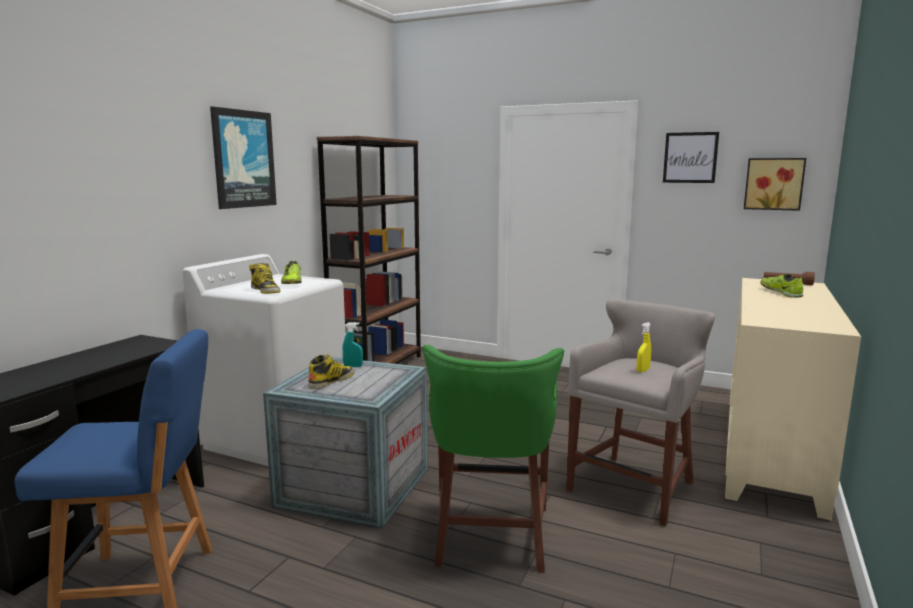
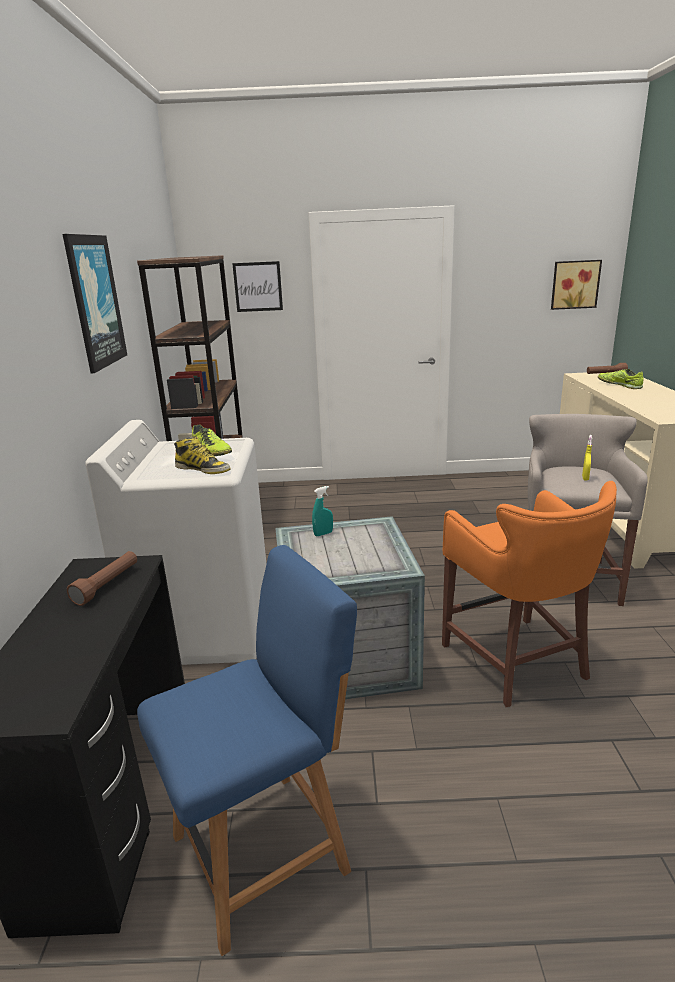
camera: 25 degrees left, 10 degrees up
boot [308,355,354,389] -> none
green stool [422,345,564,573] -> orange stool [442,481,617,707]
picture [663,132,719,183] -> picture moved to [232,261,283,312]
none -> brown flashlight [67,551,137,606]

